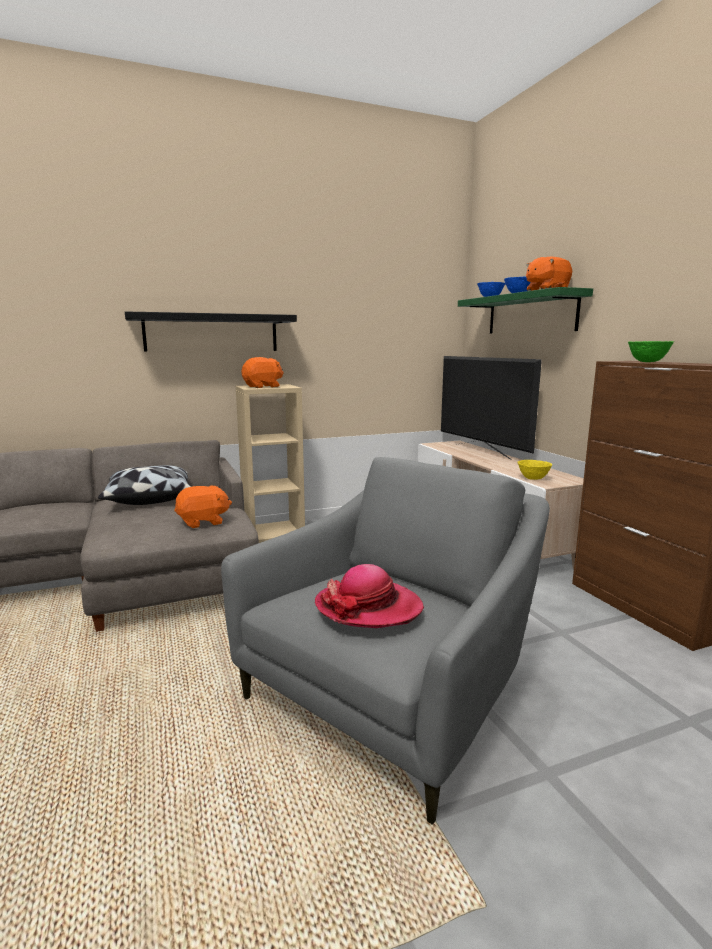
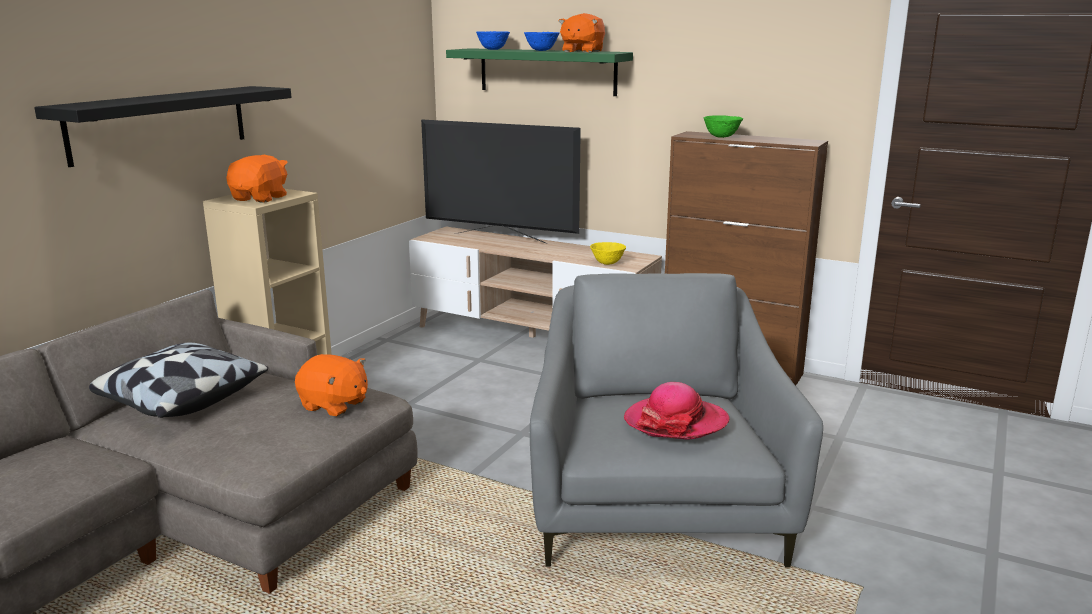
camera: 40 degrees left, 5 degrees up
orange plush toy [174,485,232,528] -> orange plush toy turned 90 degrees clockwise [295,354,368,416]

